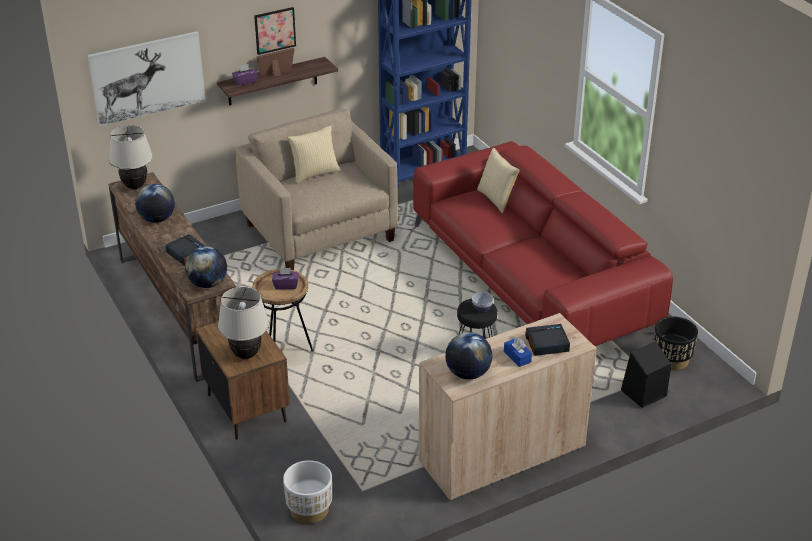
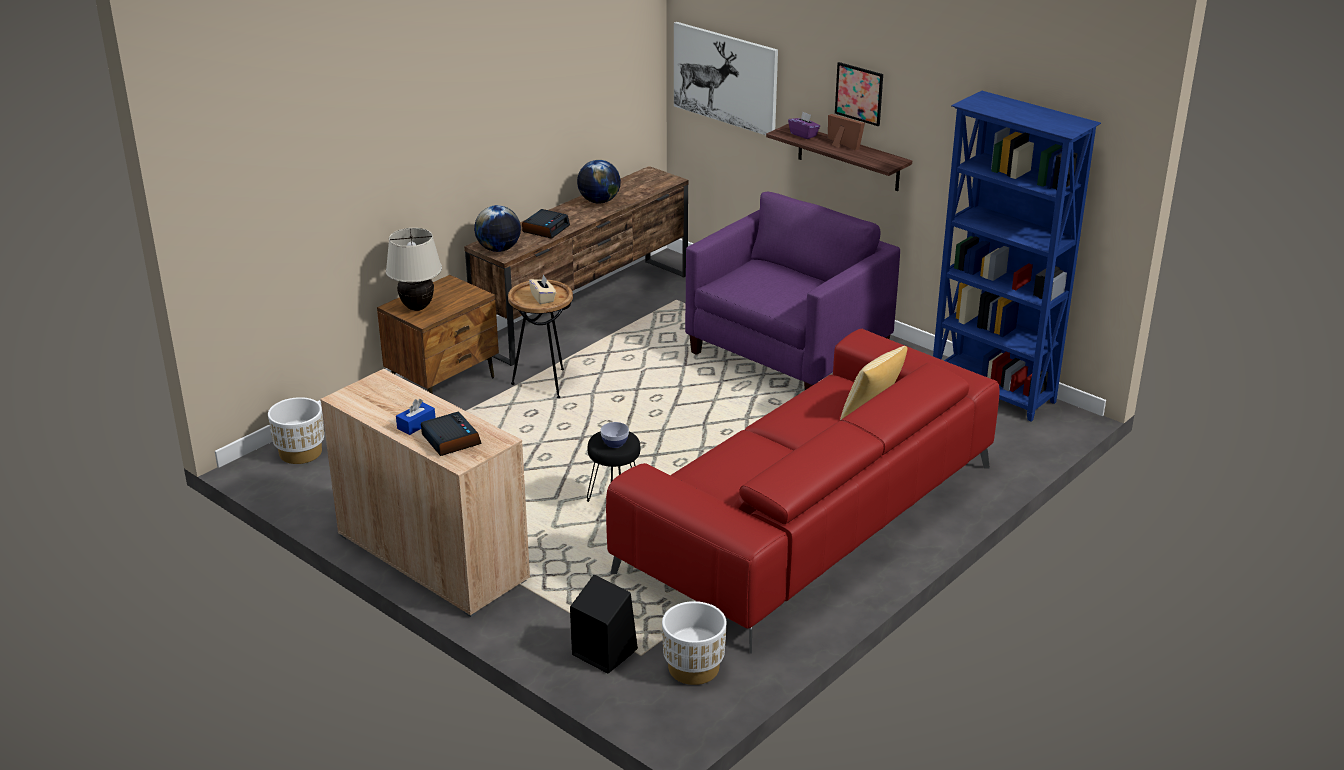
camera: 70 degrees right, 5 degrees down
beige table lamp [109,125,153,189] -> none
beige armchair [236,108,398,270] -> purple armchair [685,192,900,390]
purple tissue box [272,268,298,290] -> beige tissue box [529,274,556,304]
pillow [287,125,341,184] -> none
globe [445,332,492,379] -> none
black planter [654,316,698,371] -> white planter [662,601,726,685]

